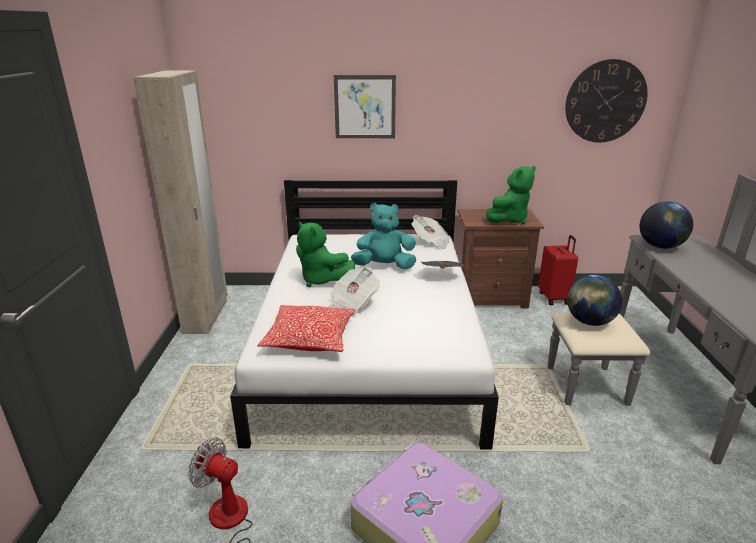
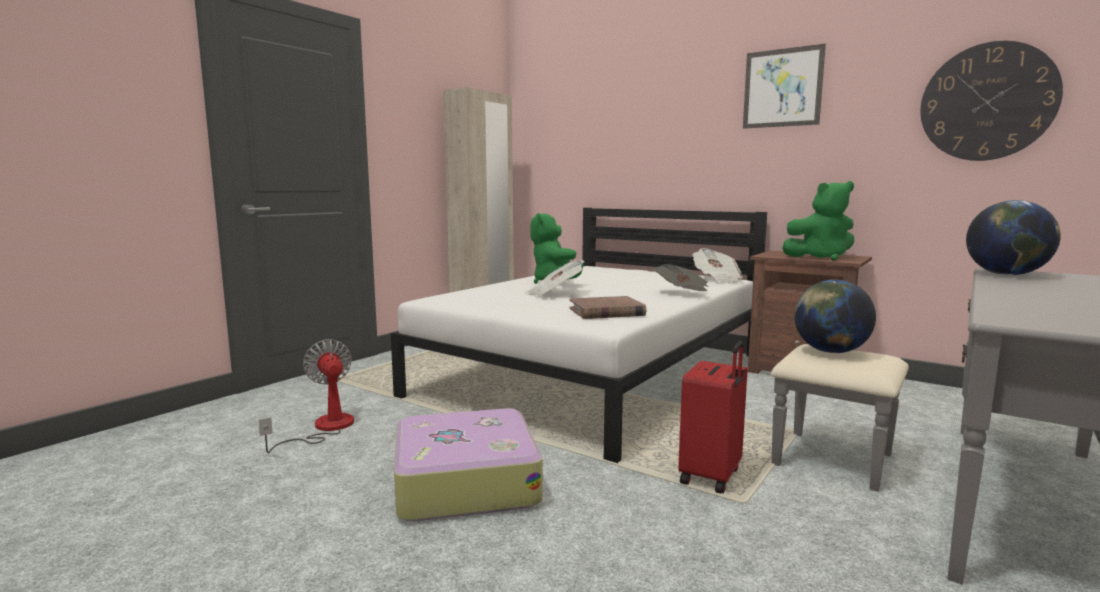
camera: 35 degrees right, 15 degrees down
pillow [258,305,355,352] -> none
picture [334,75,396,138] -> picture moved to [743,44,826,129]
turquoise plush toy [351,203,416,269] -> none
red suitcase [538,235,578,305] -> red suitcase moved to [678,341,748,494]
none -> brown book [569,296,647,319]

